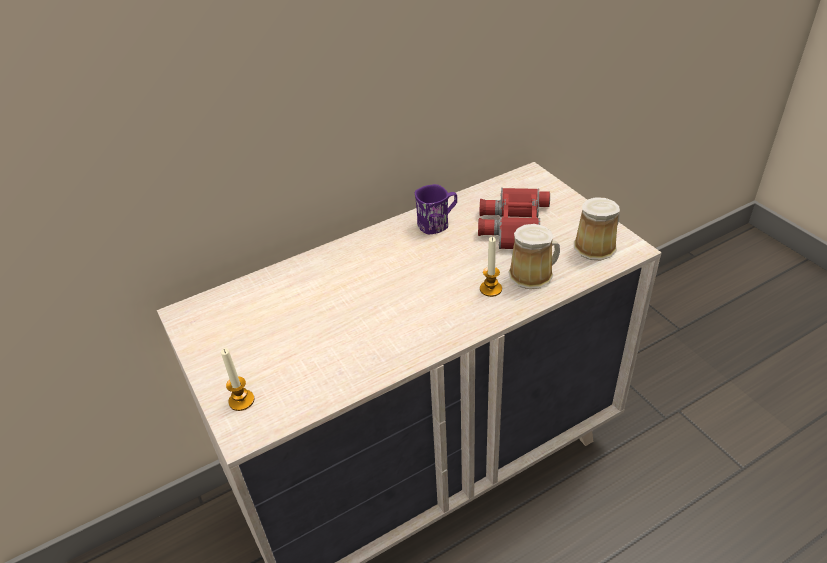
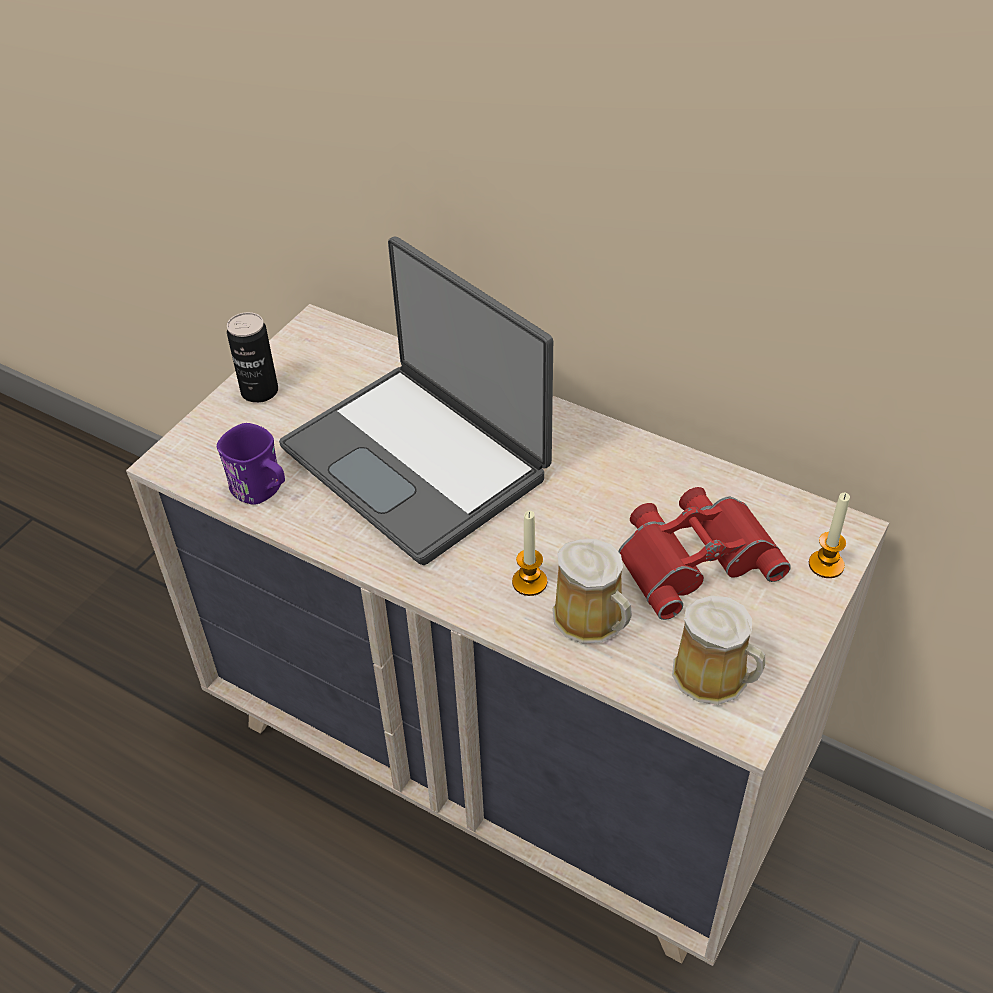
camera: 60 degrees right, 5 degrees up
candle [221,348,254,411] -> candle moved to [809,493,850,578]
purple mug [415,184,457,234] -> purple mug moved to [216,423,285,505]
none -> can [227,312,278,403]
none -> laptop [279,237,553,565]

